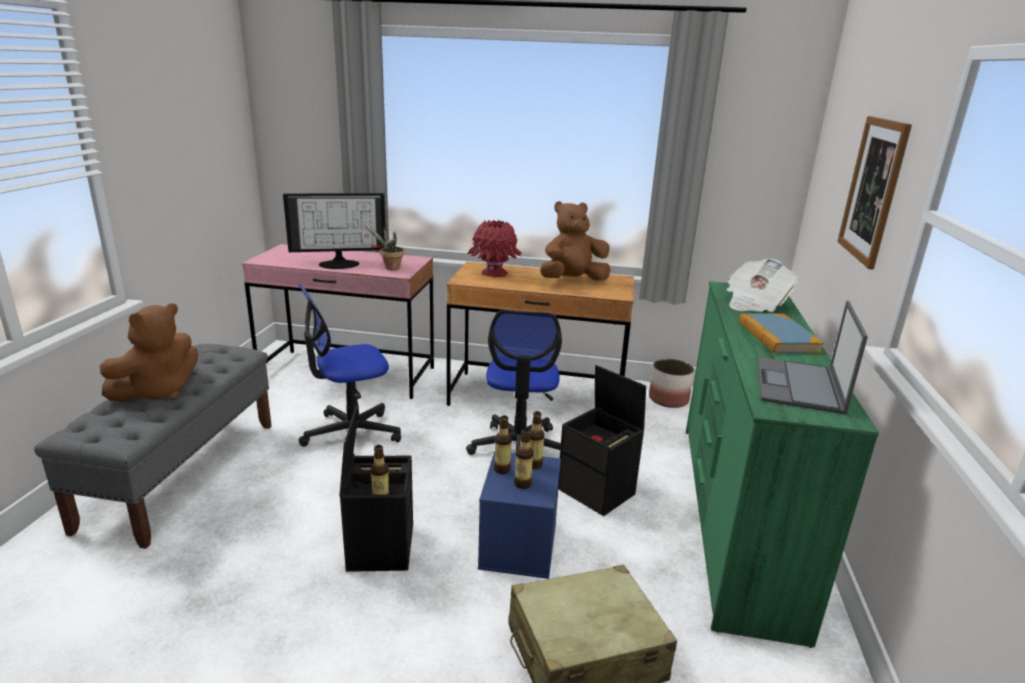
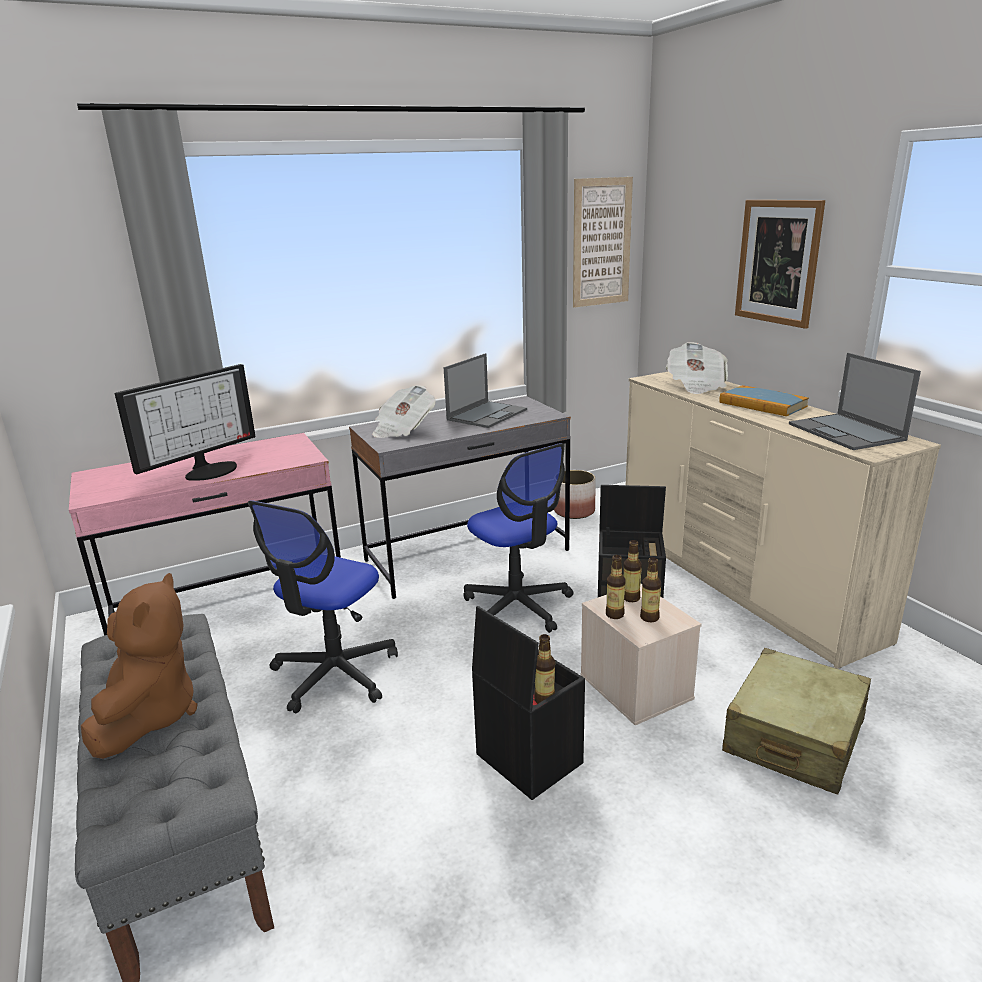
camera: 35 degrees left, 0 degrees up
potted plant [364,225,404,270] -> none
brown desk [447,262,634,406] -> grey desk [349,396,571,599]
red vase [468,220,522,277] -> newspaper [372,385,436,438]
blue storage box [478,451,561,579] -> beige storage box [581,583,701,725]
brown plush toy [540,201,610,281] -> laptop [444,353,527,428]
green dresser [686,281,879,648] -> beige dresser [626,372,941,669]
none -> picture [573,177,633,308]

